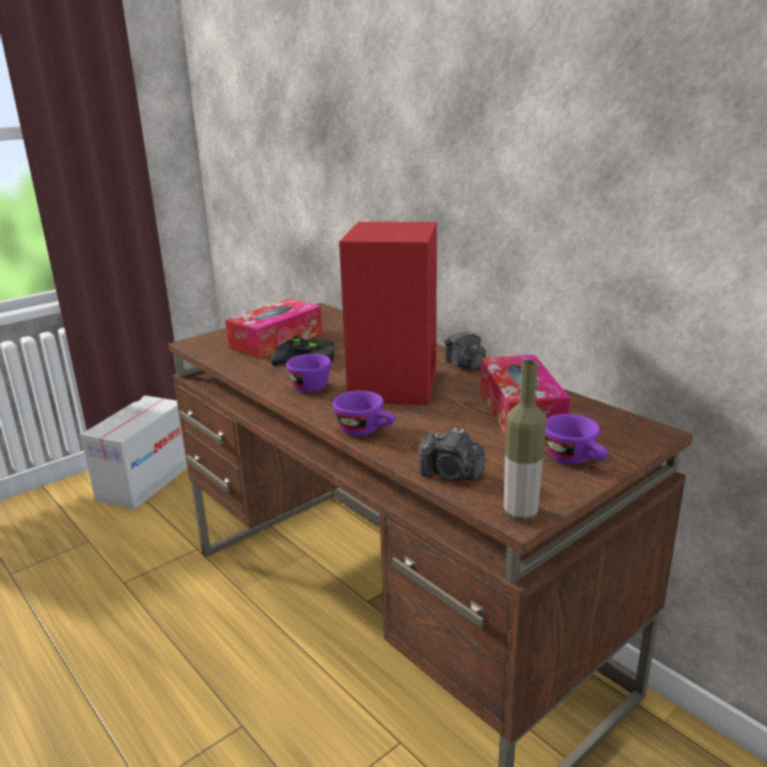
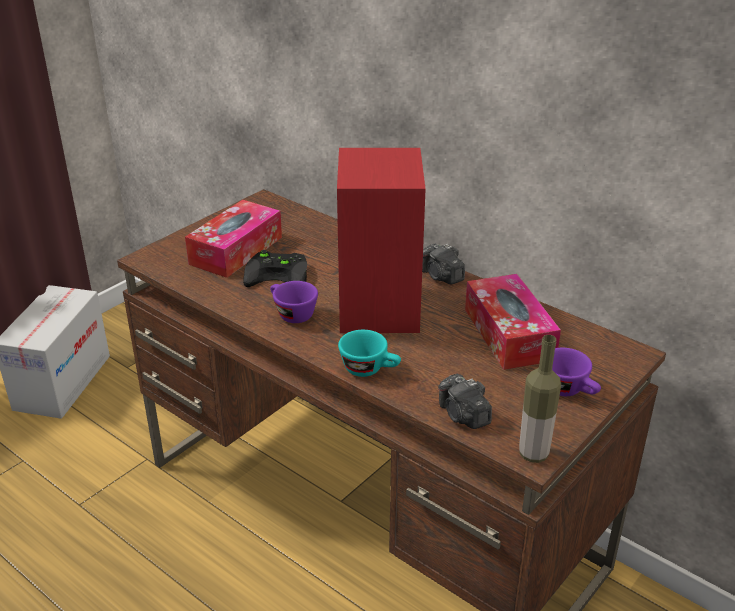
camera: 10 degrees left, 10 degrees up
purple cup [333,391,396,436] -> turquoise cup [338,330,401,377]
camera [418,428,485,480] -> camera turned 45 degrees clockwise [438,374,492,429]

